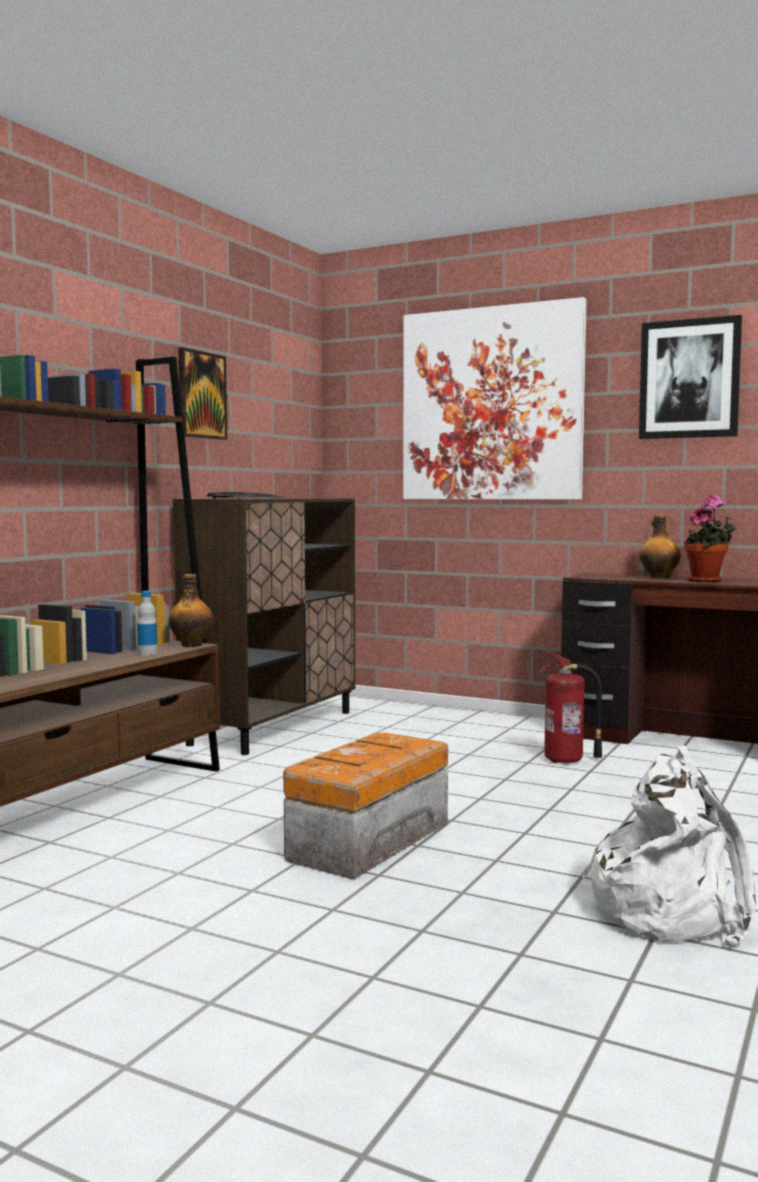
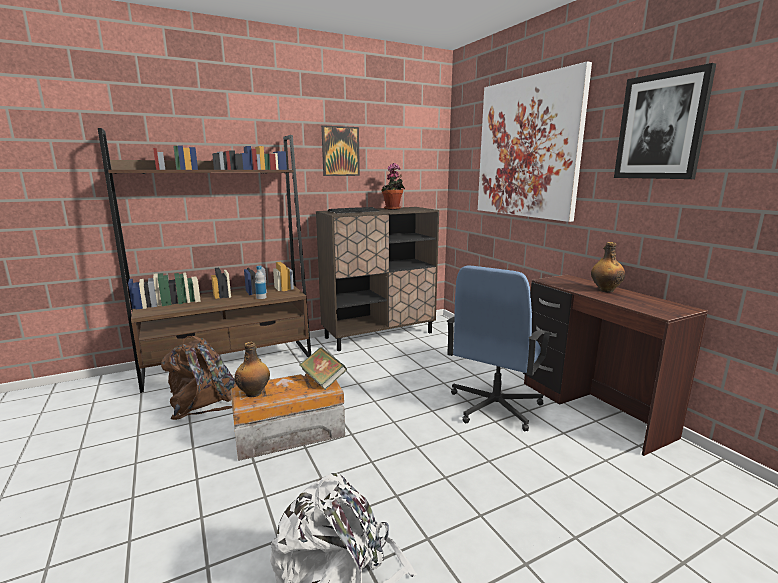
camera: 35 degrees right, 10 degrees up
bottle [168,574,213,647] -> bottle moved to [235,342,270,397]
fire extinguisher [539,650,602,763] -> blue office chair [447,265,552,431]
potted plant [684,494,736,582] -> potted plant moved to [381,163,405,210]
none -> brown backpack [161,336,237,420]
none -> book [300,347,347,390]

